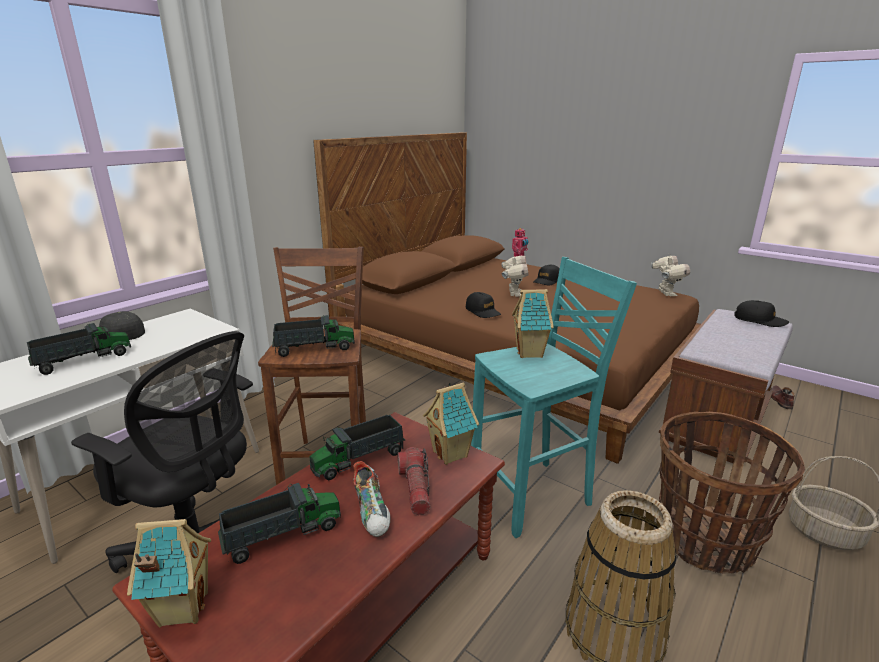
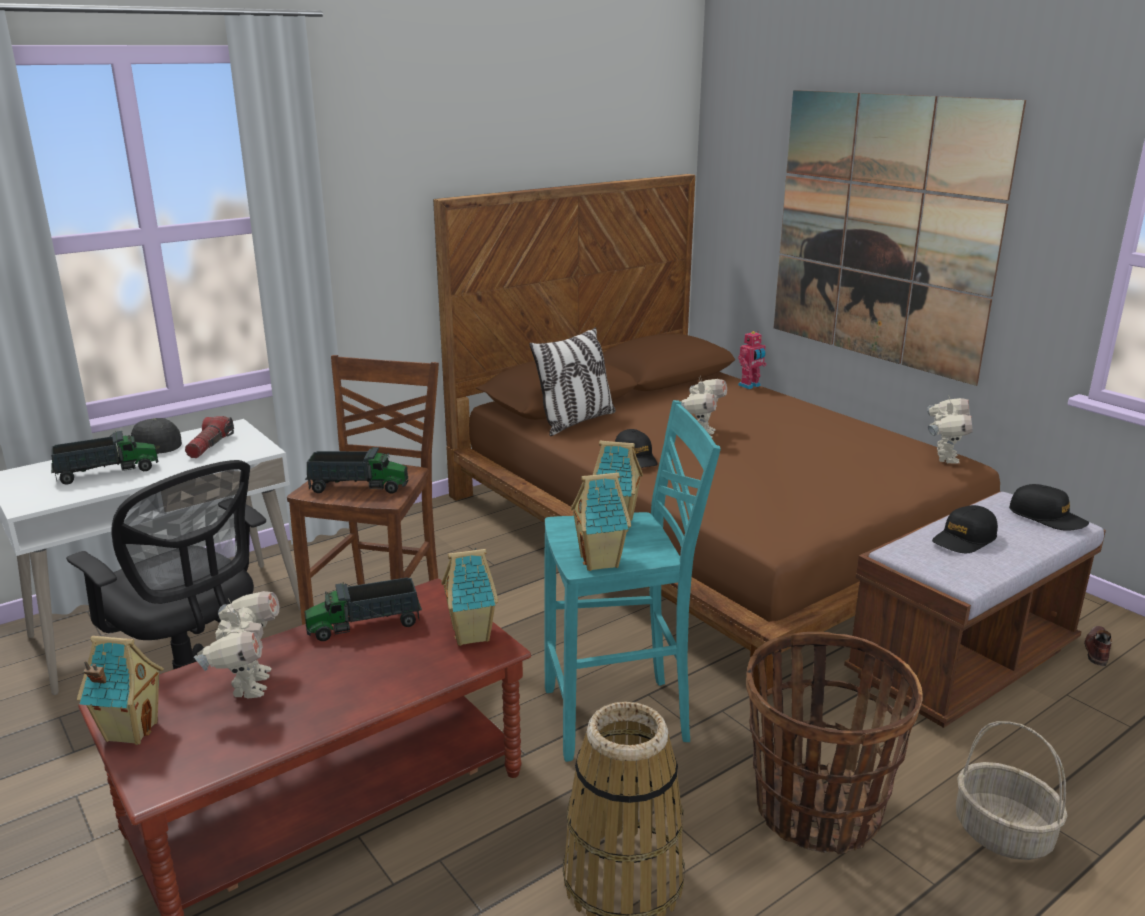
camera: 15 degrees right, 0 degrees up
toy truck [218,483,341,564] -> toy robot [194,591,279,699]
shoe [353,461,390,537] -> none
flashlight [398,447,431,515] -> flashlight moved to [185,416,234,458]
black cap [533,265,560,286] -> black cap moved to [932,505,998,553]
none -> pillow [529,327,616,436]
none -> toy house [571,473,631,571]
none -> picture [774,90,1026,386]

